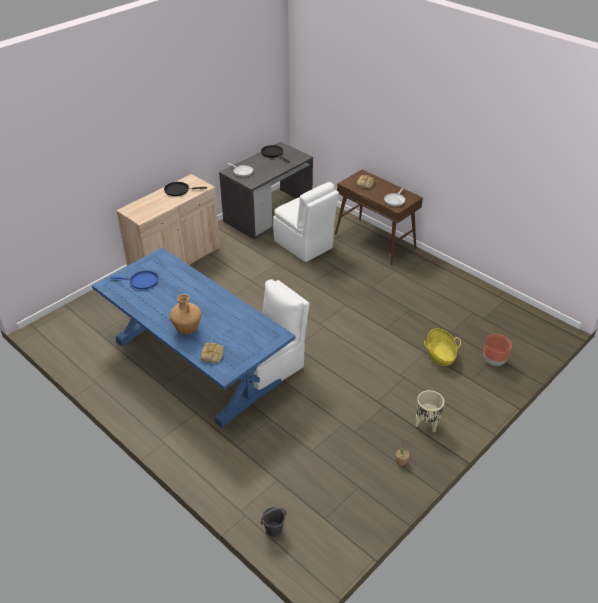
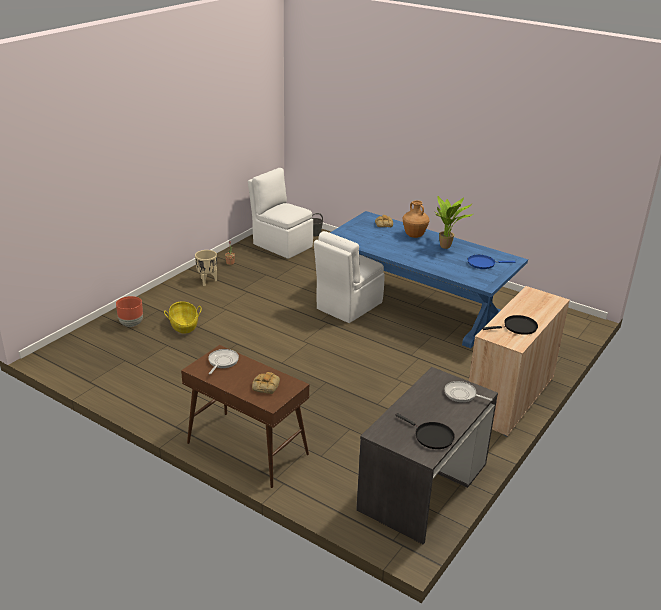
camera: 170 degrees right, 10 degrees down
white chair [273,182,339,262] -> white chair moved to [248,168,313,259]
none -> potted plant [433,196,473,249]

